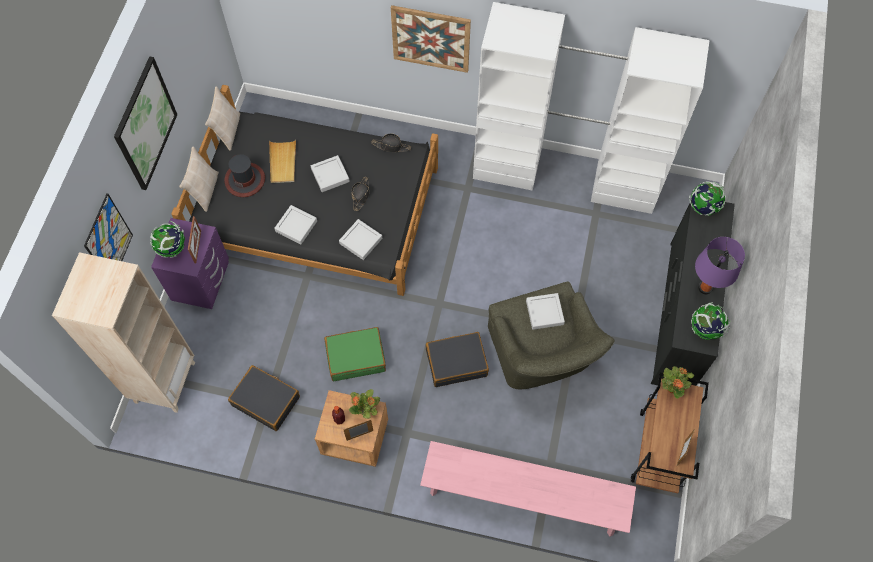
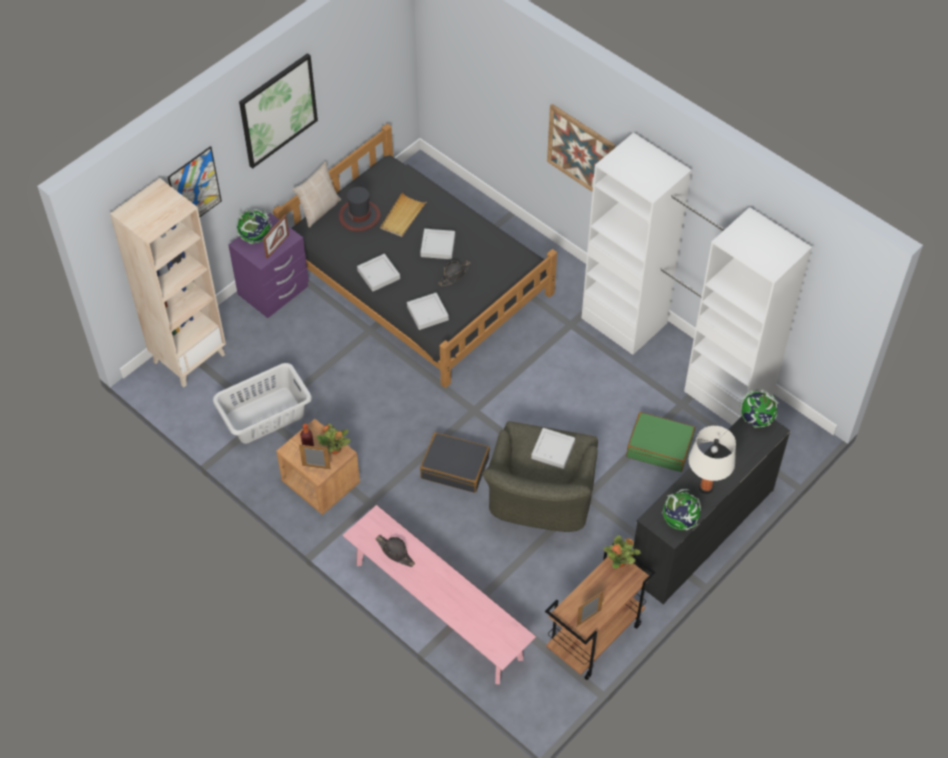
camera: 30 degrees right, 10 degrees down
beige pillow [205,86,240,151] -> none
black suitcase [228,365,300,431] -> grey laundry basket [213,363,312,444]
green suitcase [324,327,386,381] -> green suitcase moved to [626,412,695,472]
black hat [371,134,411,152] -> black hat moved to [376,535,415,567]
purple table lamp [695,237,745,294] -> white table lamp [689,426,736,494]

